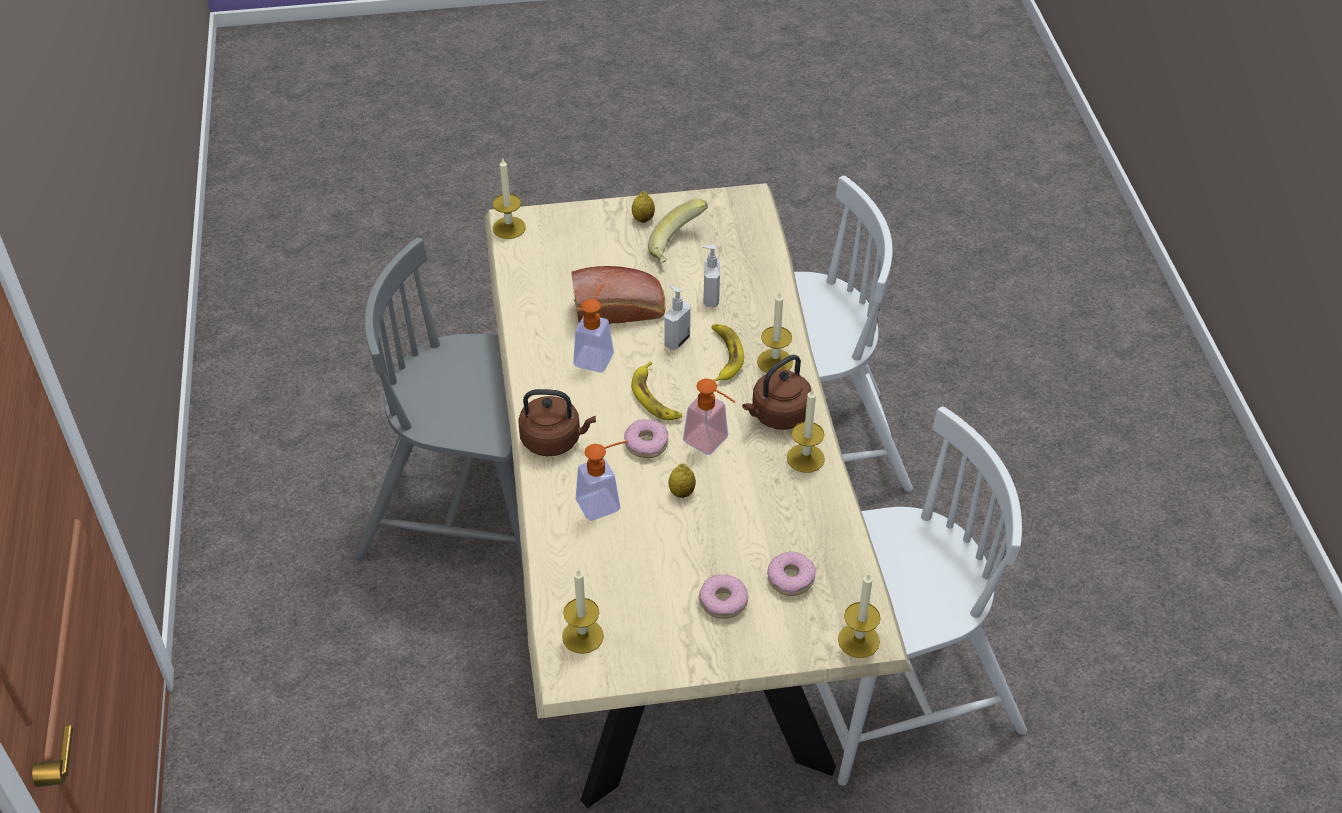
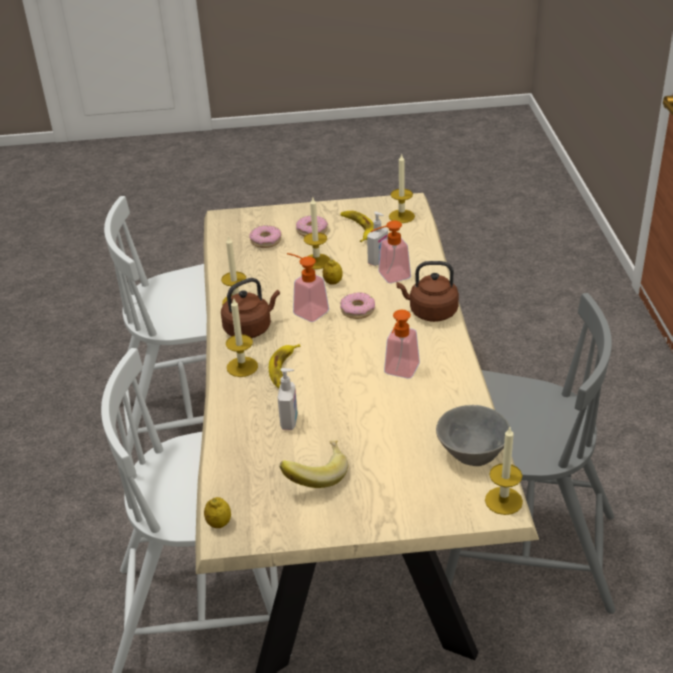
camera: 175 degrees left, 10 degrees down
bread [571,266,665,324] -> none
banana [631,361,682,420] -> banana moved to [341,211,374,242]
lemon [632,191,655,223] -> lemon moved to [204,497,231,528]
soap dispenser [665,285,691,350] -> soap dispenser moved to [367,212,388,266]
candle [838,573,881,658] -> candle moved to [304,198,330,269]
none -> grey bowl [436,405,510,466]

